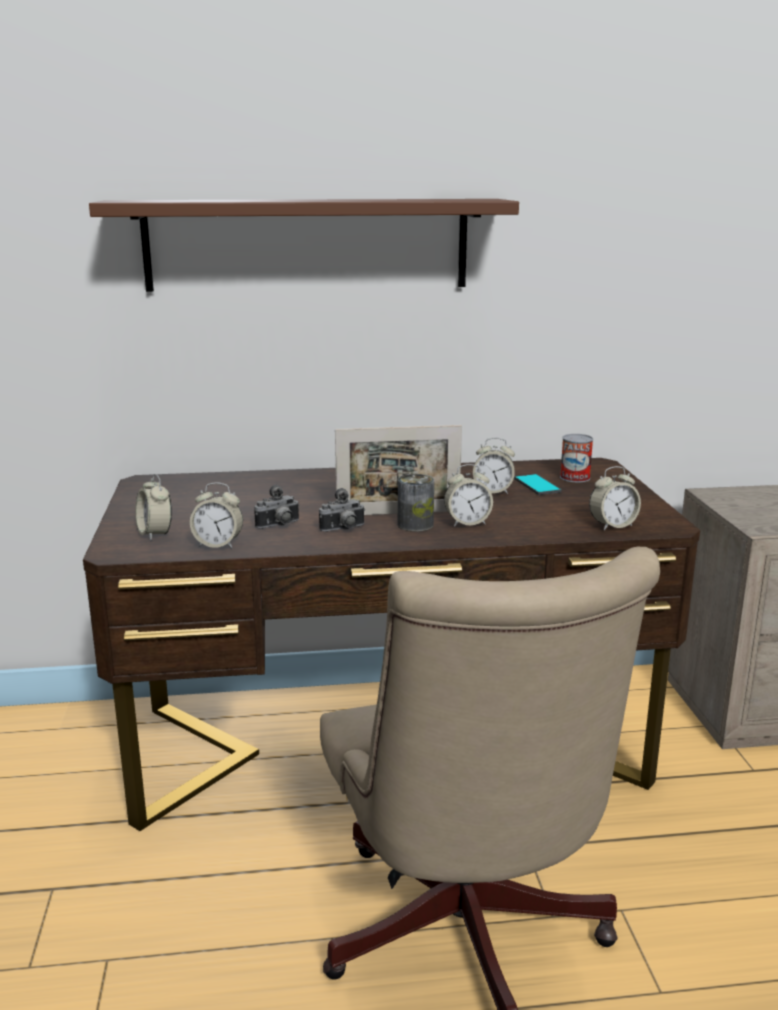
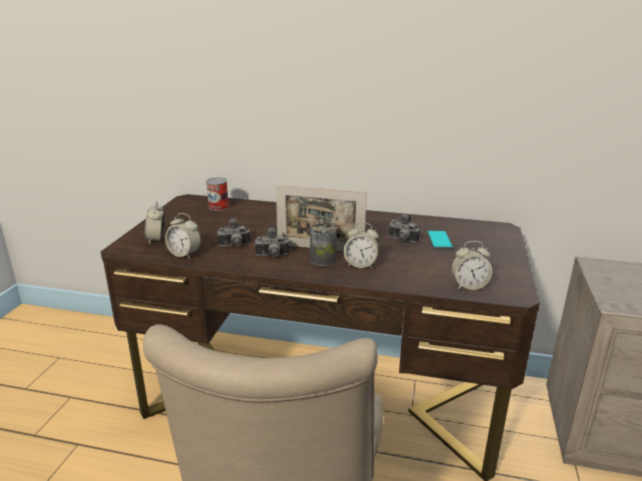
camera: 20 degrees right, 5 degrees up
brown shelf [89,199,519,292] -> none
alarm clock [473,438,515,494] -> camera [389,214,420,243]
can [560,434,593,483] -> can moved to [206,177,229,211]

